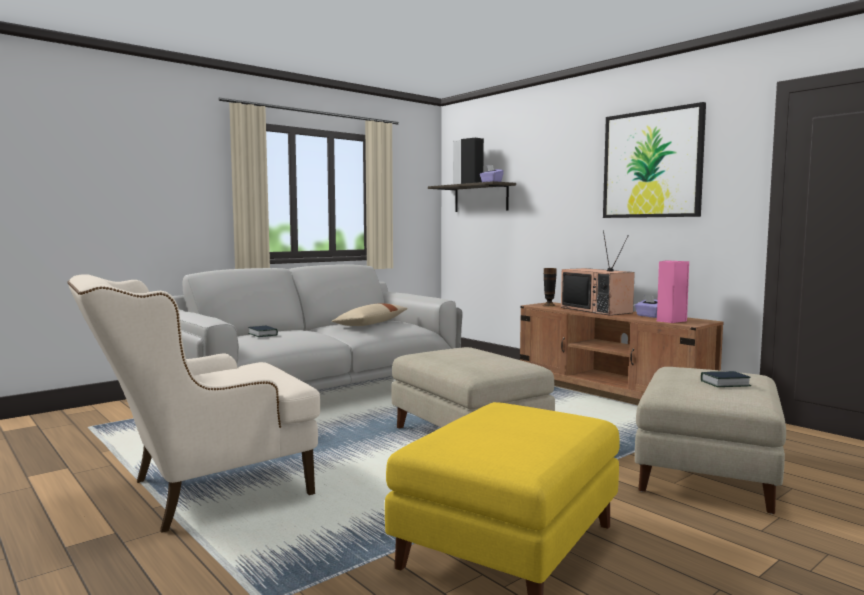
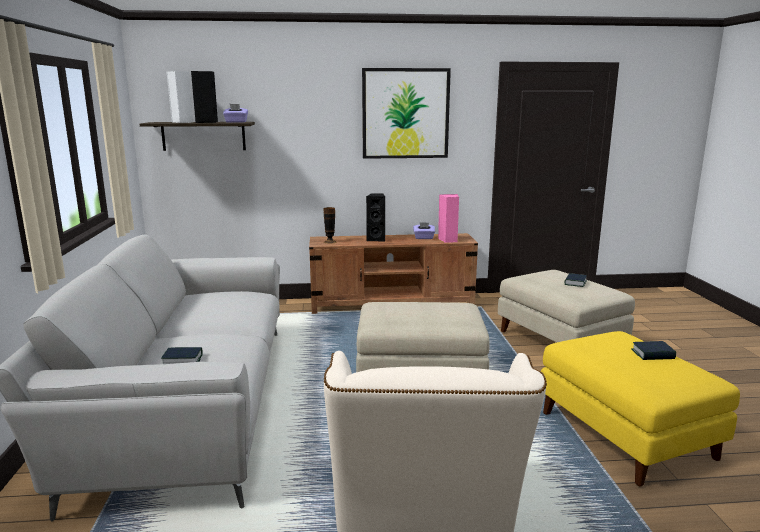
camera: 55 degrees left, 10 degrees up
beige pillow [332,303,408,326] -> none
television [561,230,635,315] -> black speaker [366,193,385,241]
none -> book [631,341,676,360]

